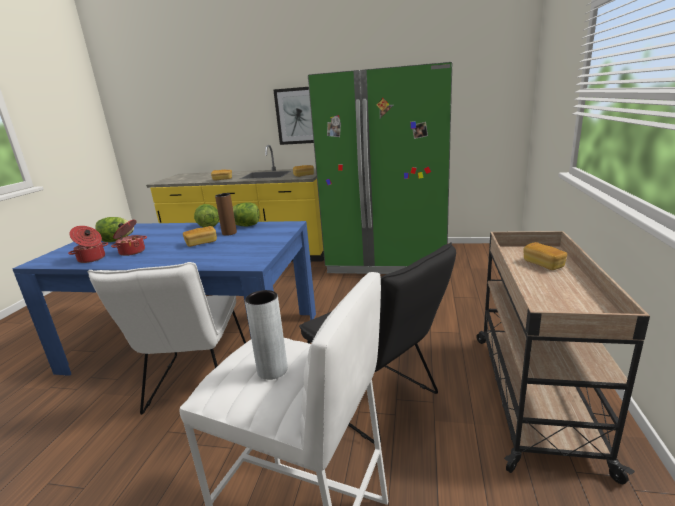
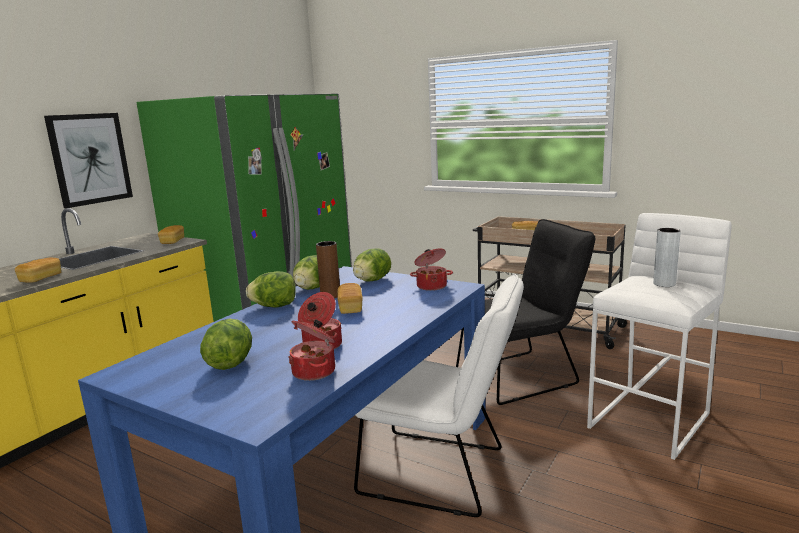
camera: 70 degrees left, 5 degrees down
none -> lettuce [353,248,391,281]
none -> cooking pot [410,249,453,291]

